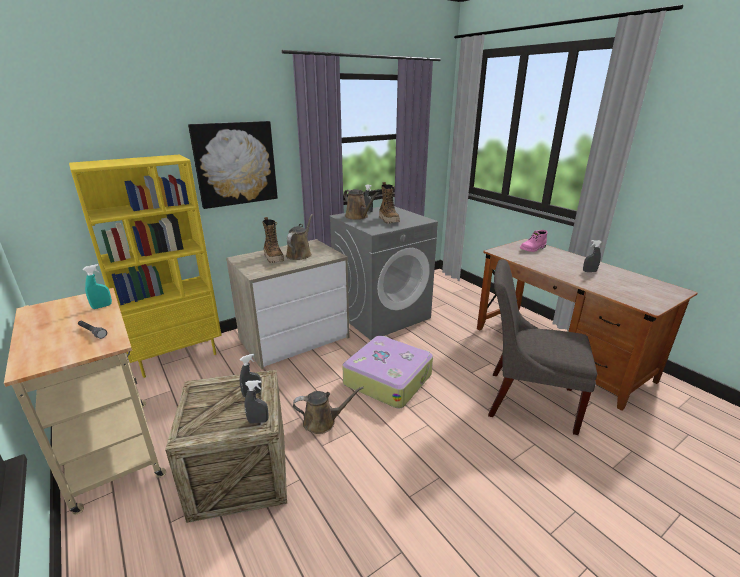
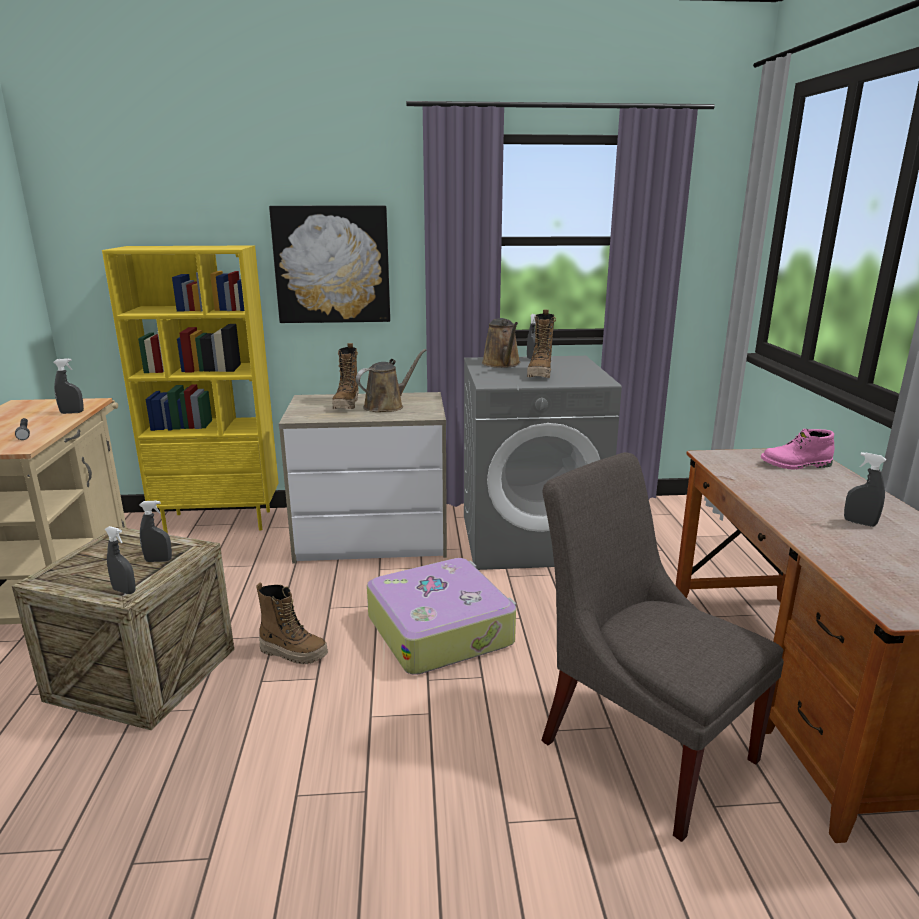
camera: 30 degrees right, 5 degrees down
turquoise spray bottle [83,264,112,309] -> grey spray bottle [53,358,84,414]
brown watering can [293,386,364,434] -> boot [256,583,328,664]

